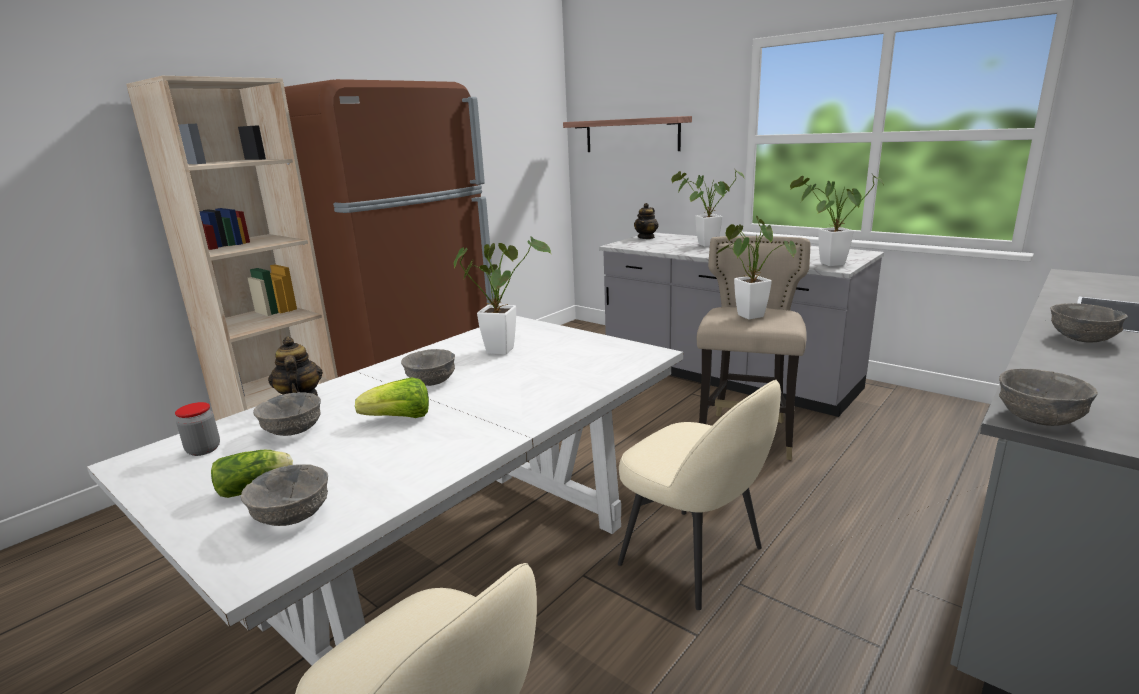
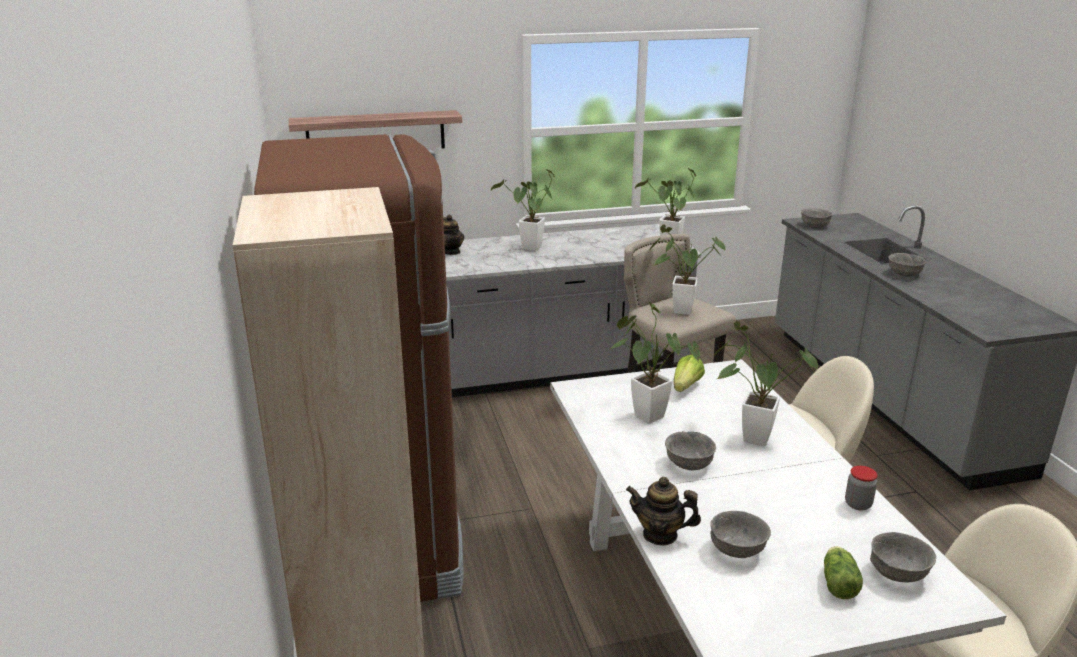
camera: 55 degrees left, 5 degrees up
jar [175,402,220,456] -> jar moved to [845,466,878,511]
lettuce [355,377,429,418] -> lettuce moved to [674,355,705,392]
grey bowl [999,369,1098,426] -> grey bowl moved to [801,208,832,228]
none -> potted plant [714,321,818,446]

